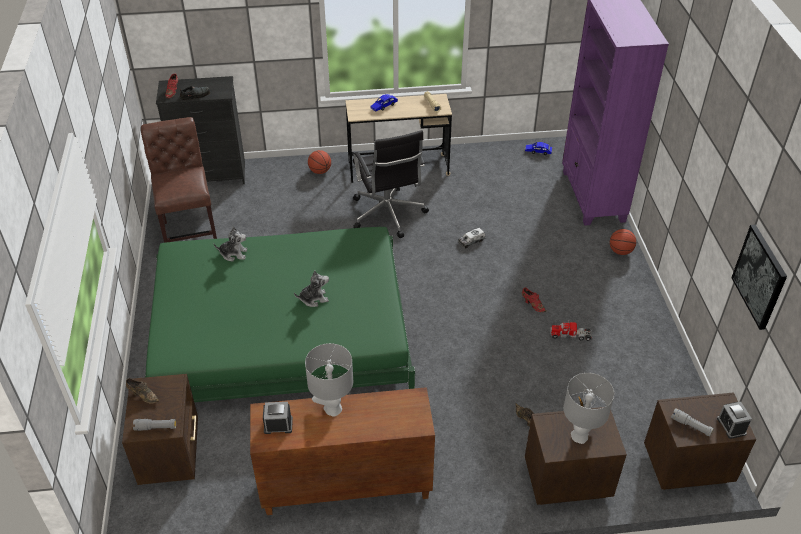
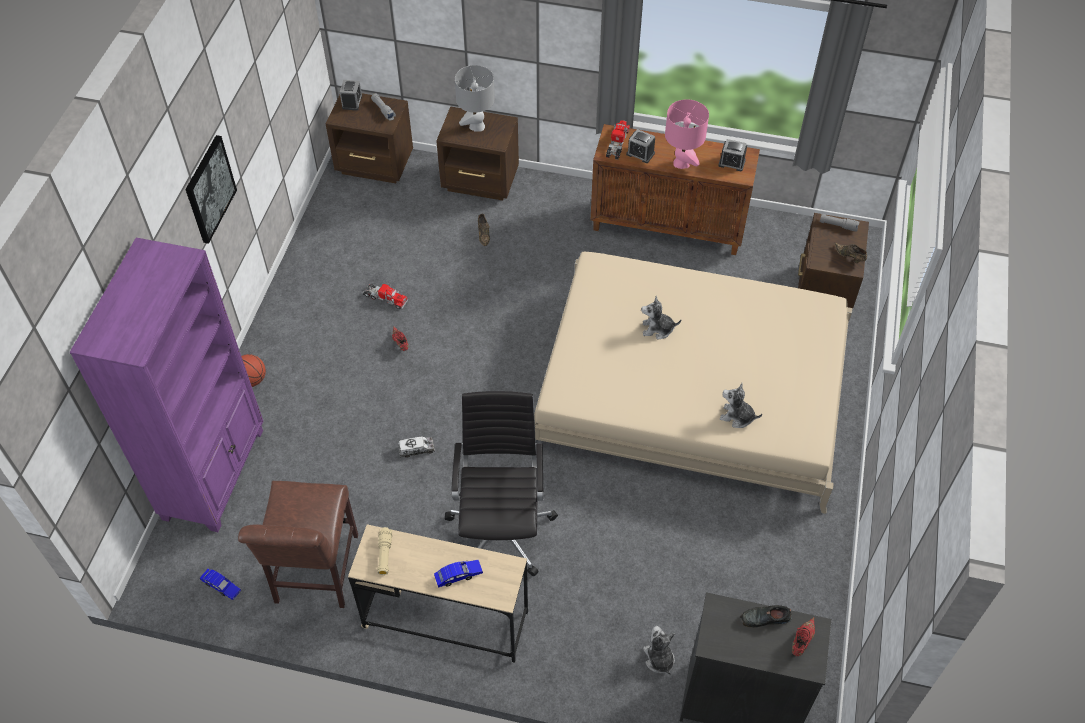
camera: 160 degrees left, 10 degrees up
brown chair [141,117,217,243] -> brown chair moved to [238,481,358,608]
green bed [145,227,415,402] -> beige bed [534,252,853,514]
grey table lamp [305,343,353,417] -> pink table lamp [665,99,709,169]
basketball [308,150,331,174] -> none
picture [731,225,787,330] -> picture moved to [185,135,237,244]
none -> toy truck [606,120,630,160]
none -> alarm clock [626,129,655,163]
none -> plush toy [643,626,675,675]

